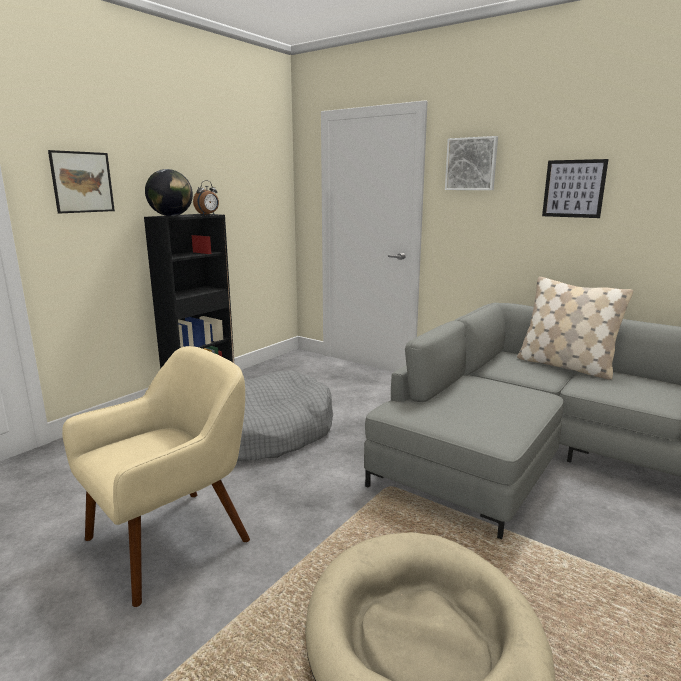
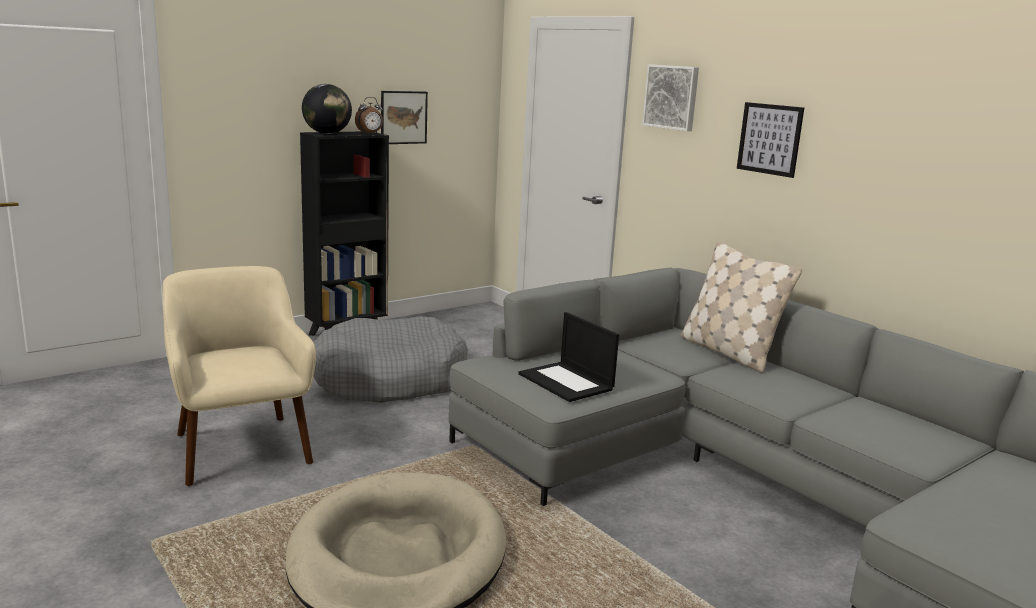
camera: 15 degrees right, 0 degrees up
picture [48,150,115,213] -> picture moved to [381,91,428,144]
beige armchair [62,346,250,607] -> beige armchair turned 90 degrees counterclockwise [163,266,316,486]
none -> laptop [519,312,619,402]

